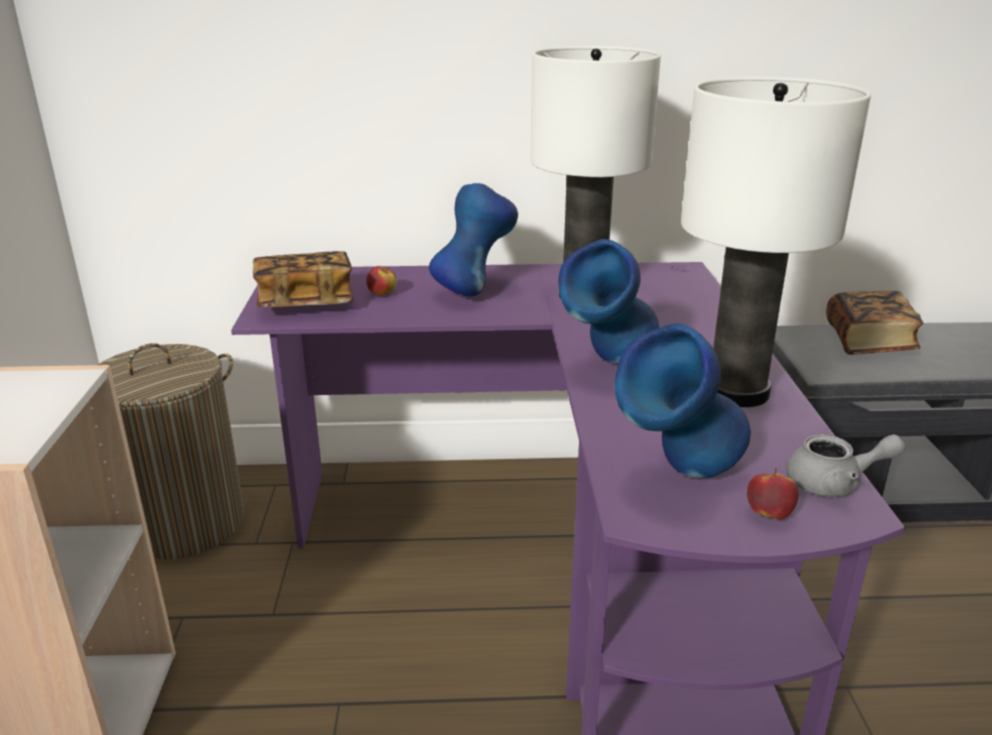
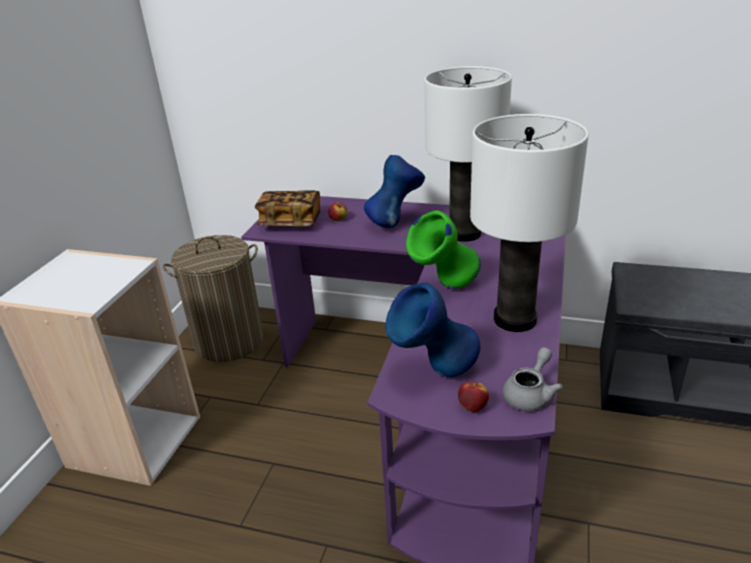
camera: 20 degrees right, 5 degrees up
blue vase [558,239,659,364] -> green vase [406,210,481,289]
grey teapot [786,434,906,497] -> grey teapot turned 75 degrees counterclockwise [503,347,563,411]
book [826,291,923,355] -> none

